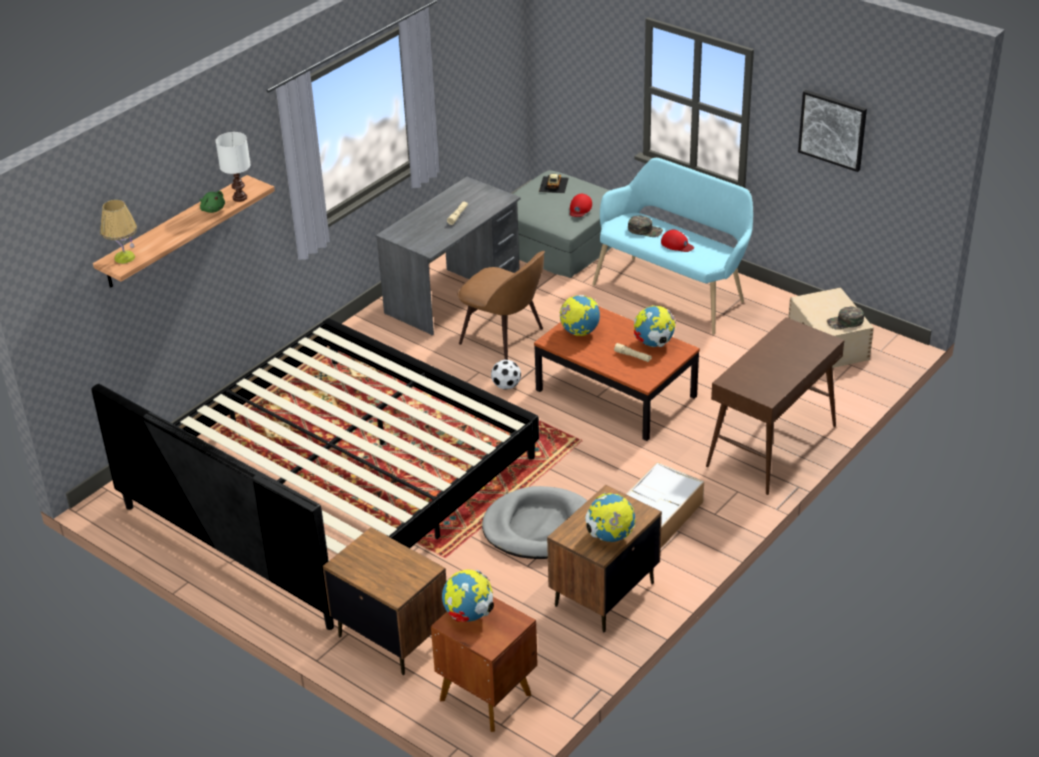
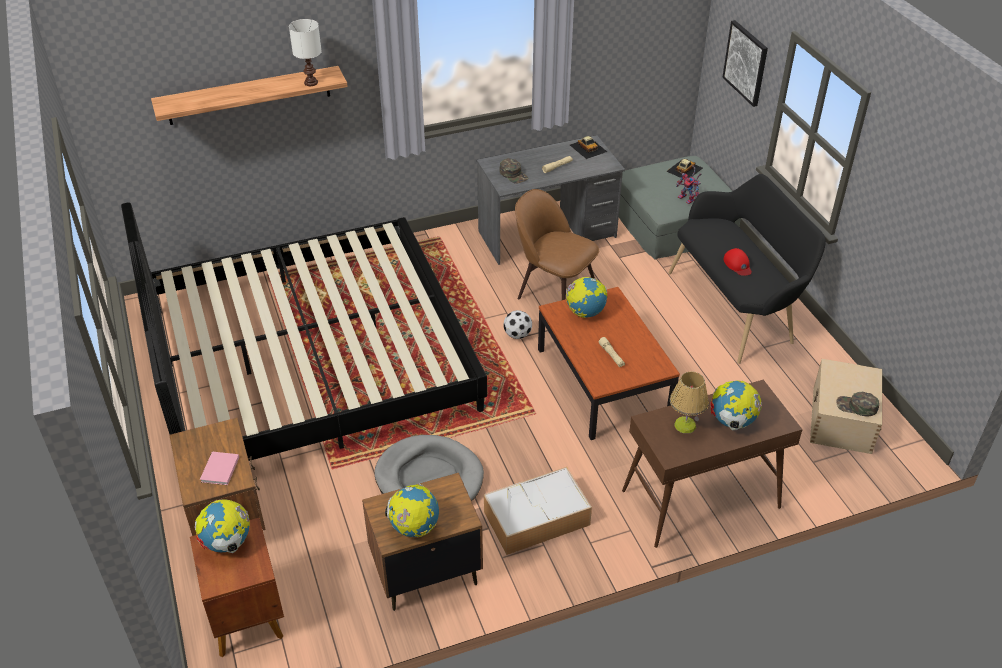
camera: 30 degrees right, 5 degrees up
table lamp [100,200,137,264] -> table lamp moved to [670,372,709,433]
green plush toy [200,191,225,213] -> none
brown chair [458,251,545,360] -> brown chair turned 150 degrees clockwise [515,189,599,300]
red cap [570,194,592,217] -> toy robot [676,166,701,204]
turquoise bench [592,158,753,335] -> black bench [668,174,826,364]
green cap [628,215,663,237] -> green cap moved to [499,158,528,184]
globe [634,305,676,347] -> globe moved to [710,380,762,430]
picture [798,90,867,172] -> picture moved to [723,20,768,107]
none -> pink book [200,452,239,485]
none -> toy car [570,136,607,159]

